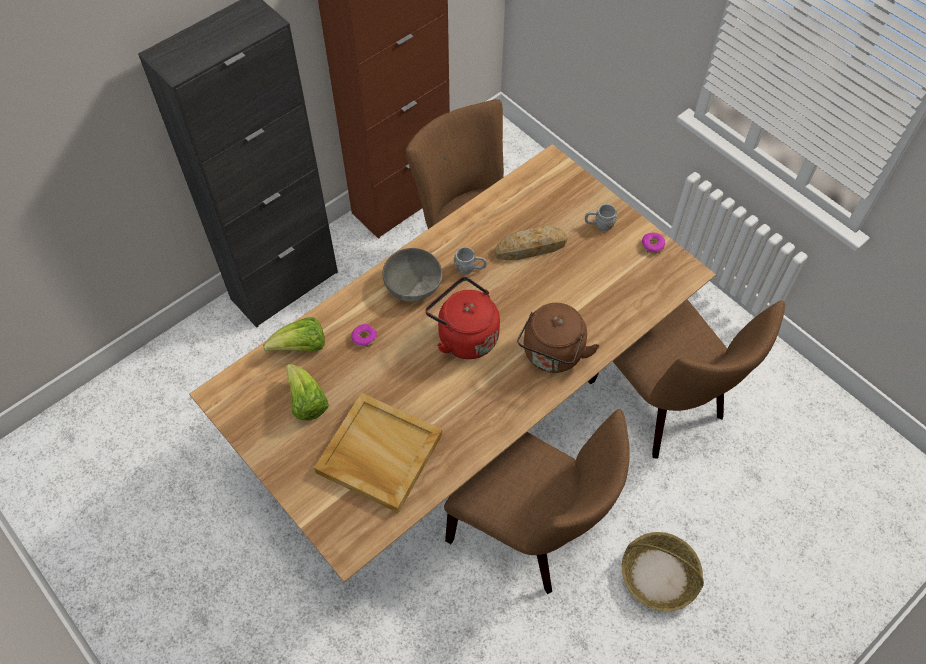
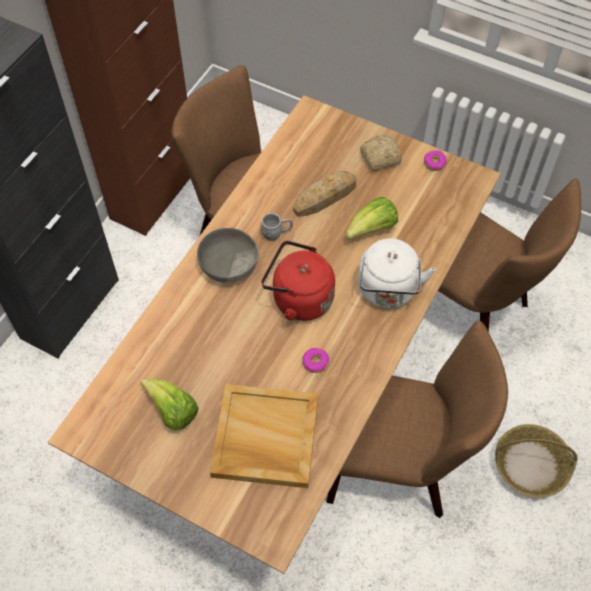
camera: 20 degrees left, 0 degrees up
lettuce [263,318,325,352] -> lettuce moved to [346,197,398,240]
donut [351,324,377,348] -> donut moved to [302,348,329,373]
brown kettle [517,303,600,373] -> white kettle [358,238,436,308]
grey mug [585,204,617,231] -> bread [360,135,402,171]

